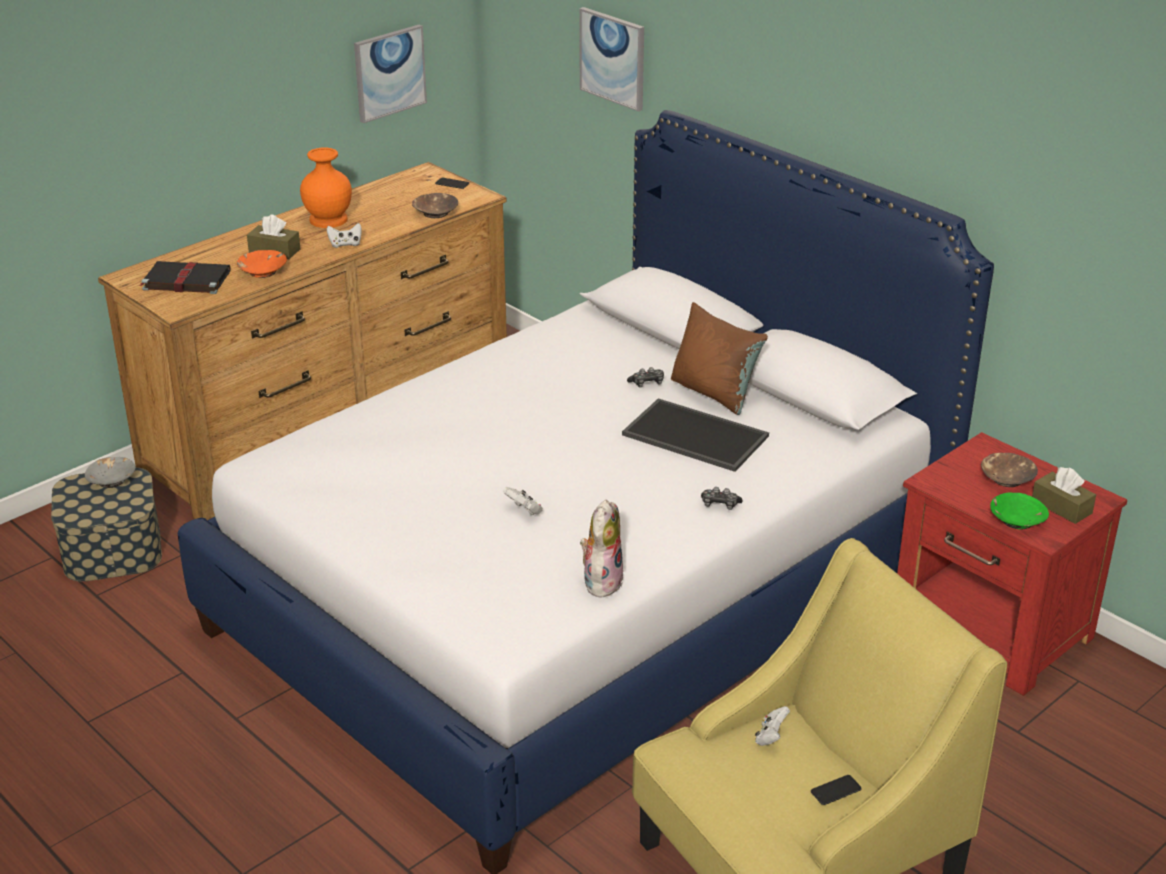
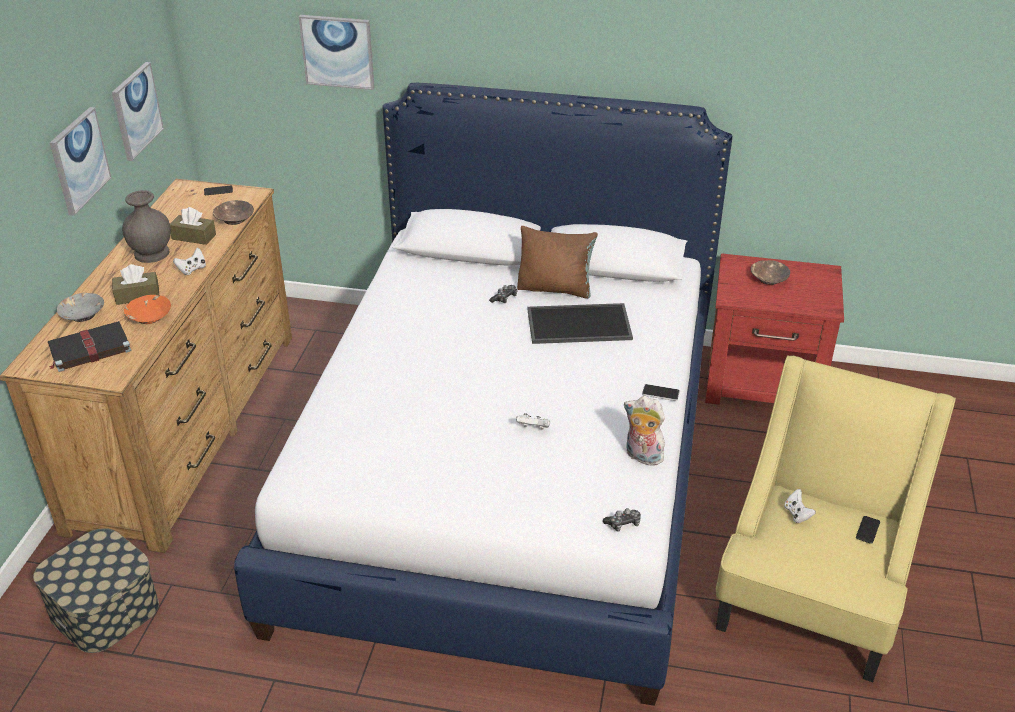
camera: 35 degrees left, 5 degrees up
grey bowl [85,457,135,488] -> grey bowl moved to [57,293,104,322]
orange vase [300,147,352,228] -> grey vase [122,190,171,263]
plush toy [580,500,624,598] -> plush toy turned 45 degrees counterclockwise [624,396,666,467]
game controller [701,487,743,510] -> game controller moved to [603,508,641,532]
green bowl [990,492,1049,529] -> none
brown tissue box [1032,467,1096,524] -> brown tissue box moved to [170,207,216,245]
none -> picture [50,107,112,216]
none -> phone [642,384,680,401]

